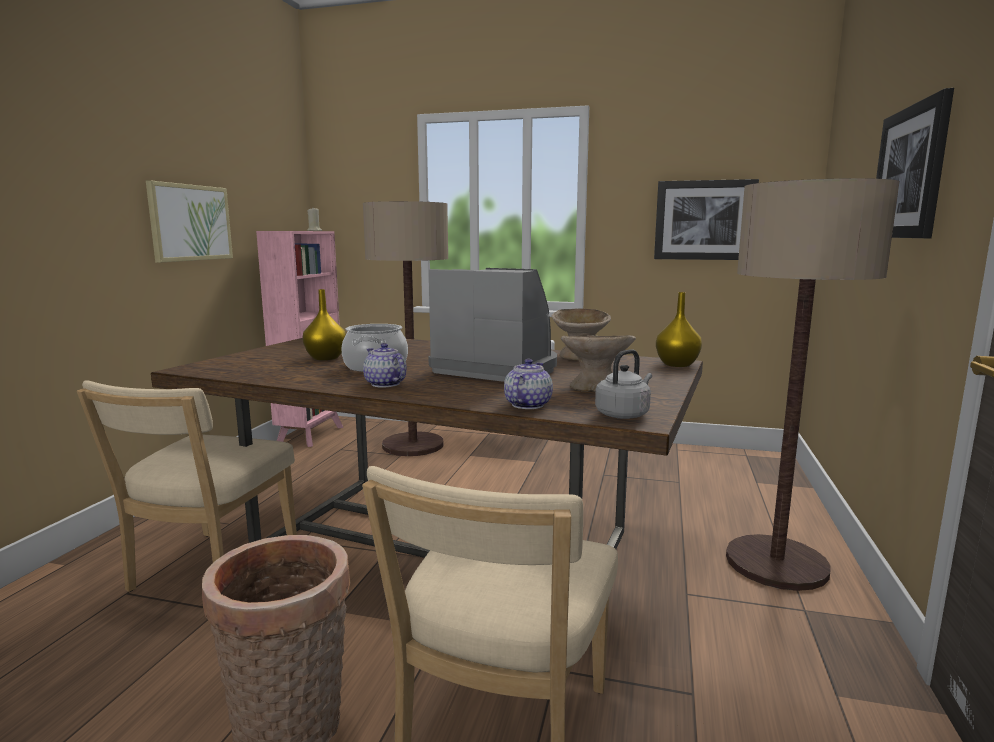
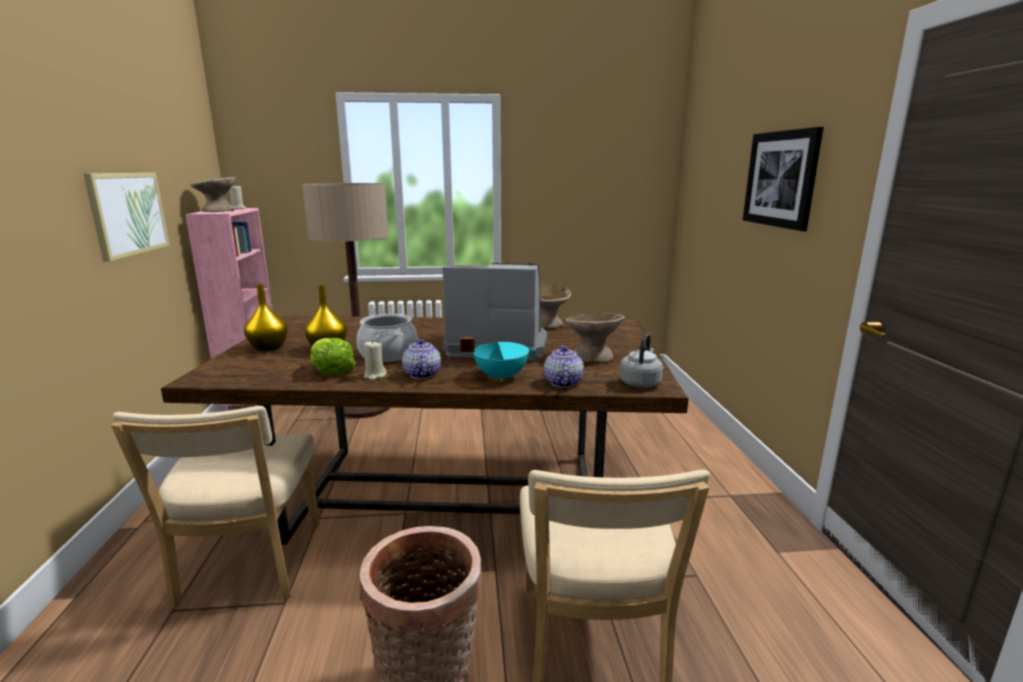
camera: 20 degrees left, 5 degrees up
teapot [363,343,407,388] -> teapot turned 45 degrees clockwise [402,339,441,379]
picture [654,179,759,260] -> none
yellow vase [656,292,702,367] -> yellow vase moved to [244,284,288,351]
floor lamp [726,178,900,591] -> none
none -> beige bowl [190,177,236,212]
none -> lettuce [311,338,356,376]
none -> beige candle [363,341,387,380]
none -> turquoise cooking pot [460,337,536,382]

